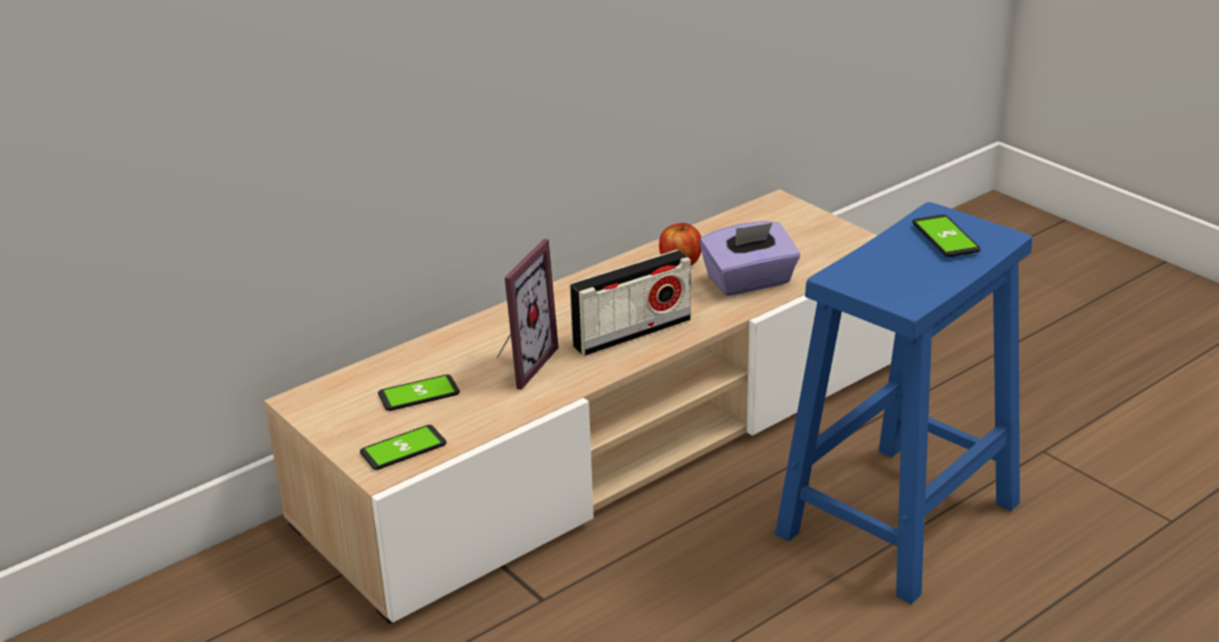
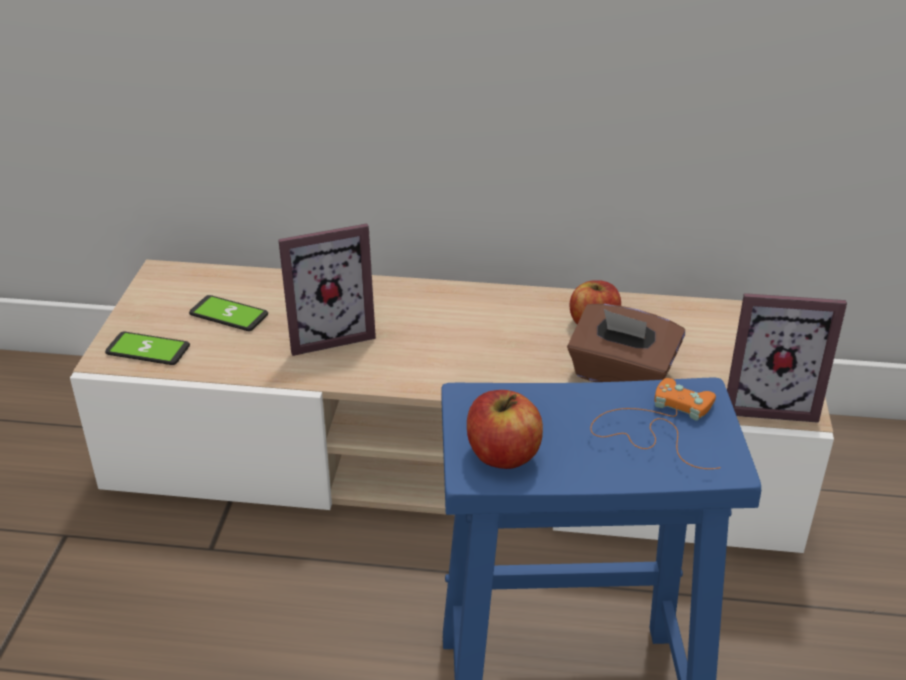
camera: 45 degrees right, 5 degrees up
radio [569,250,691,356] -> none
purple tissue box [700,221,800,296] -> brown tissue box [567,304,685,382]
phone [912,214,981,257] -> orange game controller [590,378,721,469]
none -> apple [467,390,543,469]
none -> picture frame [727,293,847,423]

